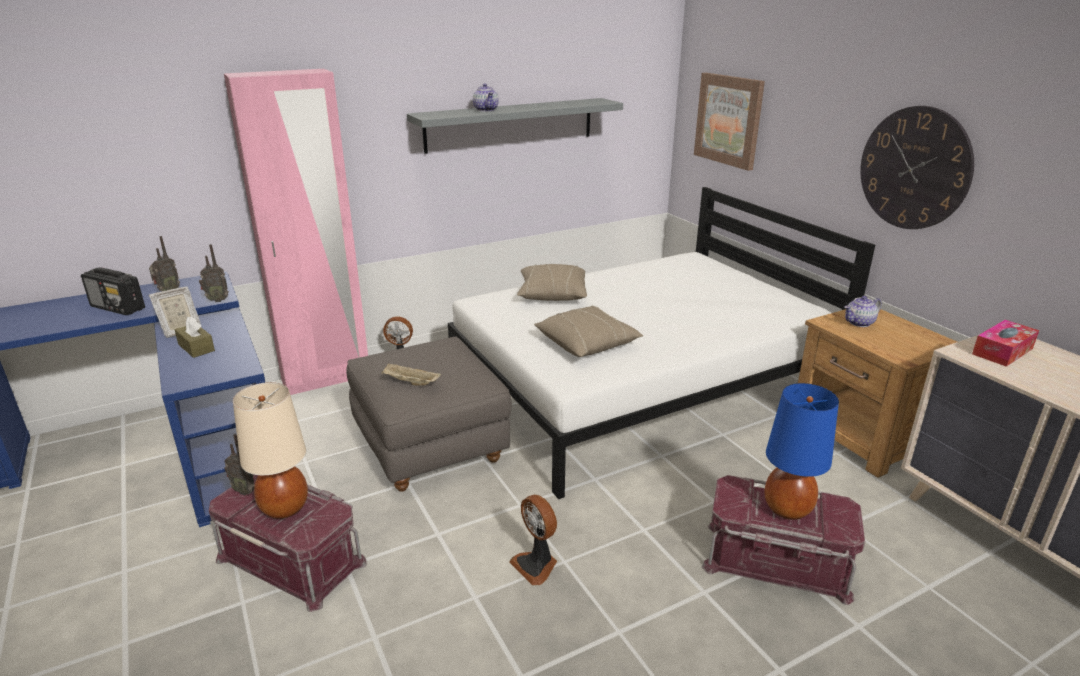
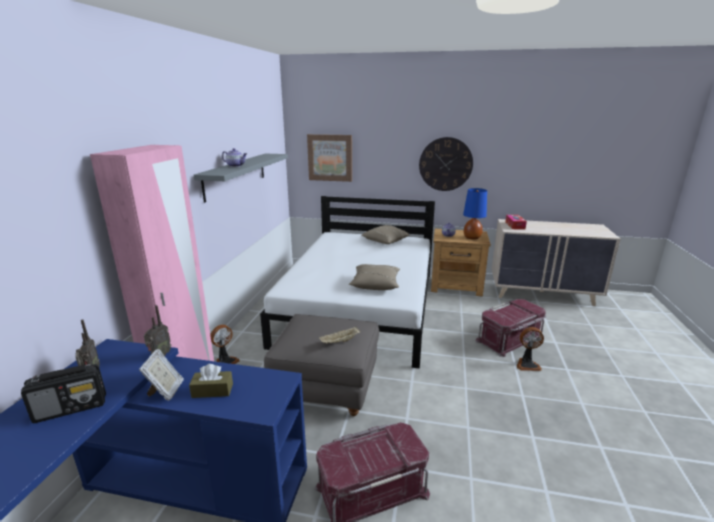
camera: 50 degrees left, 5 degrees down
radio [224,434,255,495] -> none
beige table lamp [233,382,308,519] -> none
fan [509,494,557,585] -> fan moved to [517,327,544,371]
beige pillow [517,264,587,301] -> beige pillow moved to [361,225,410,244]
blue table lamp [764,383,839,520] -> blue table lamp moved to [463,188,487,239]

